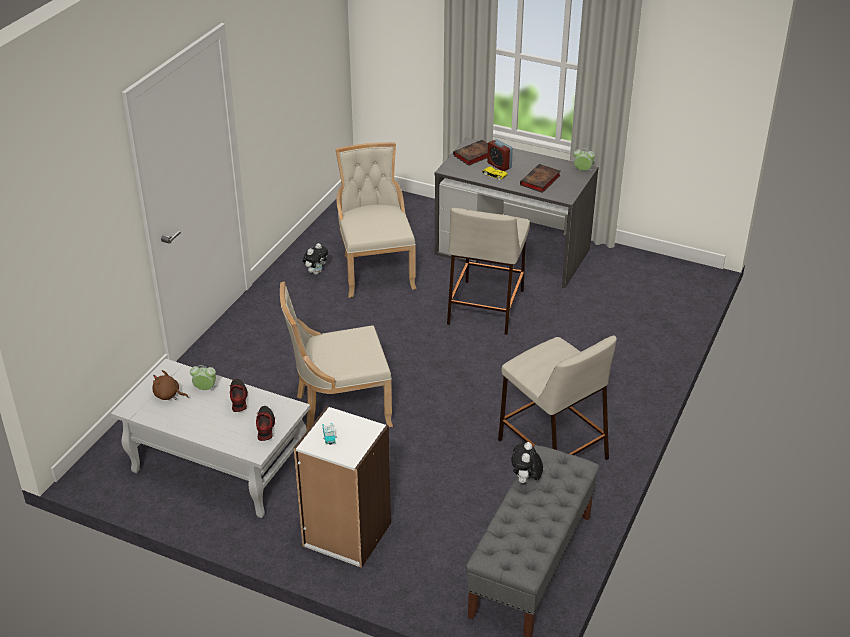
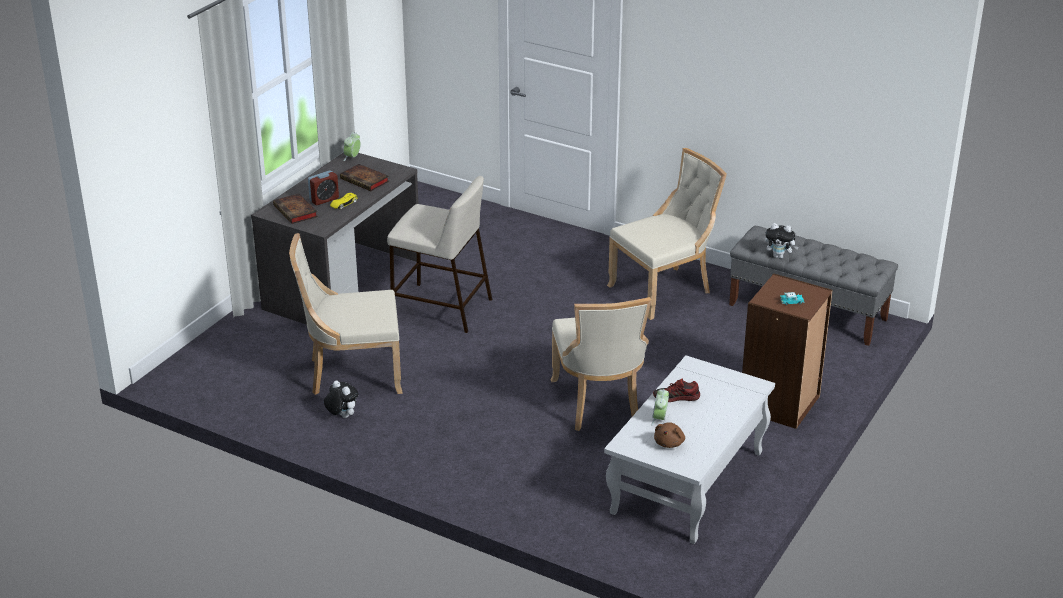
camera: 85 degrees left, 5 degrees down
shoe [256,406,275,441] -> none
white bookcase [294,406,391,568] -> brown bookcase [742,273,833,429]
beige stool [498,336,617,460] -> beige chair [607,148,727,320]

